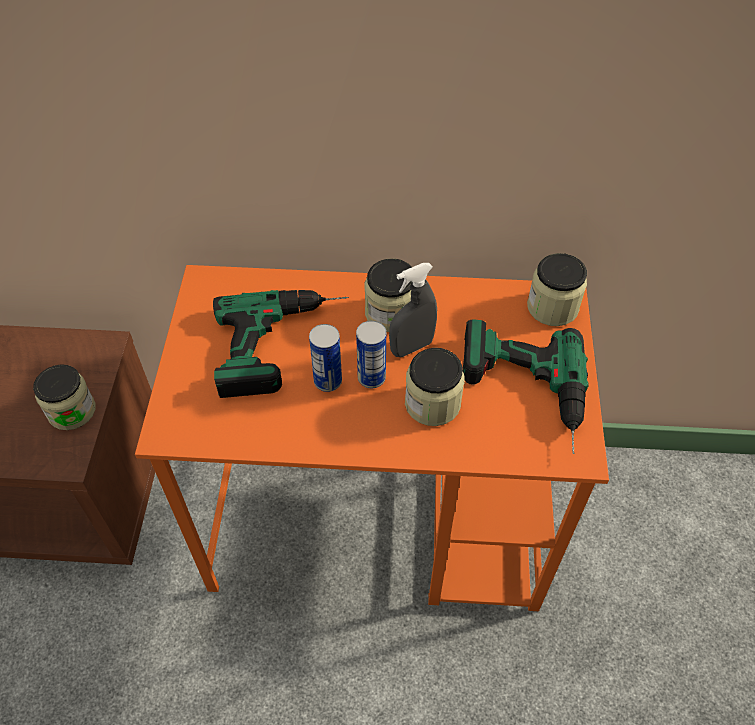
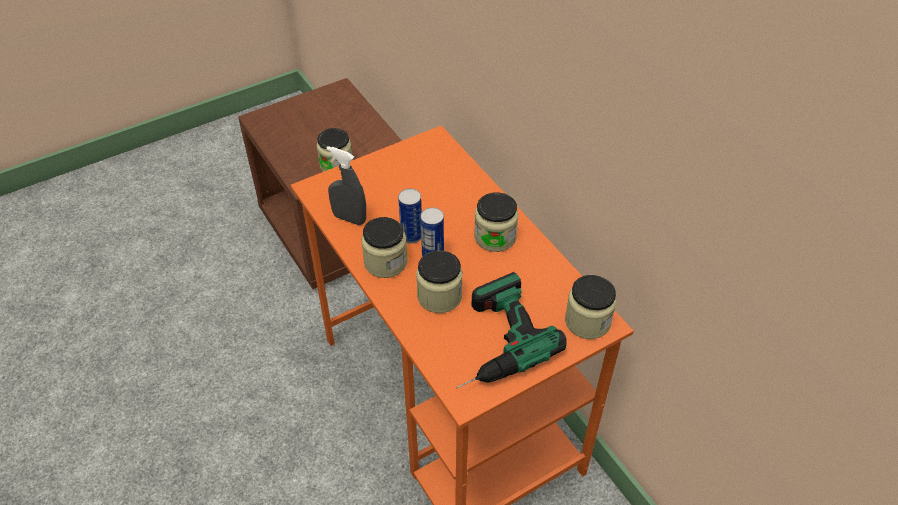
camera: 55 degrees right, 5 degrees down
power drill [213,290,349,398] -> none
grey spray bottle [389,263,437,357] -> grey spray bottle moved to [326,146,366,225]
none -> jar [361,217,407,278]

